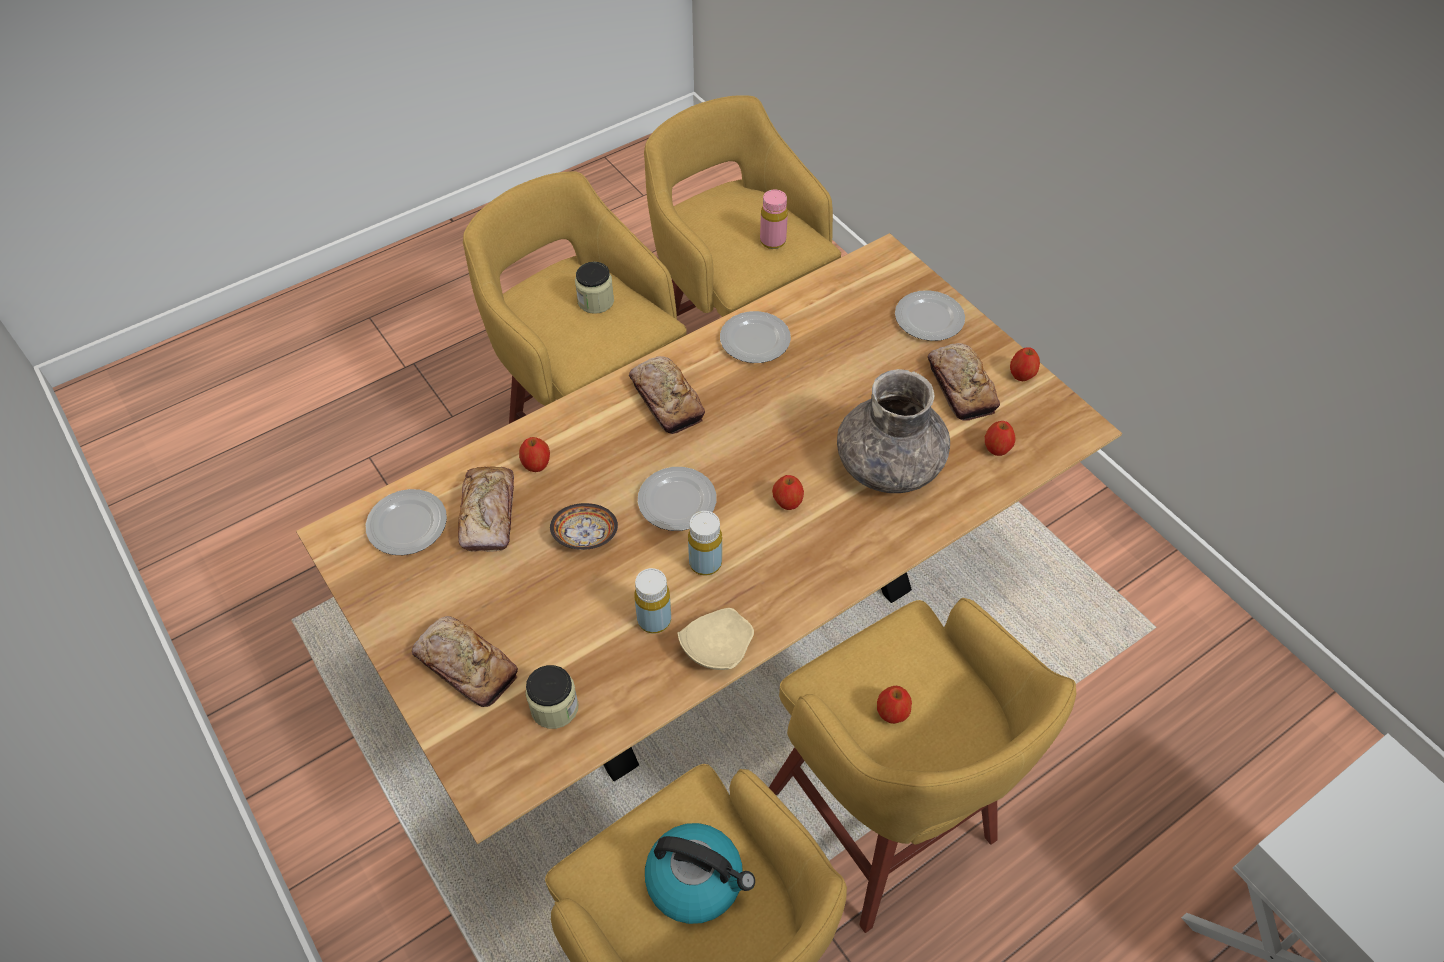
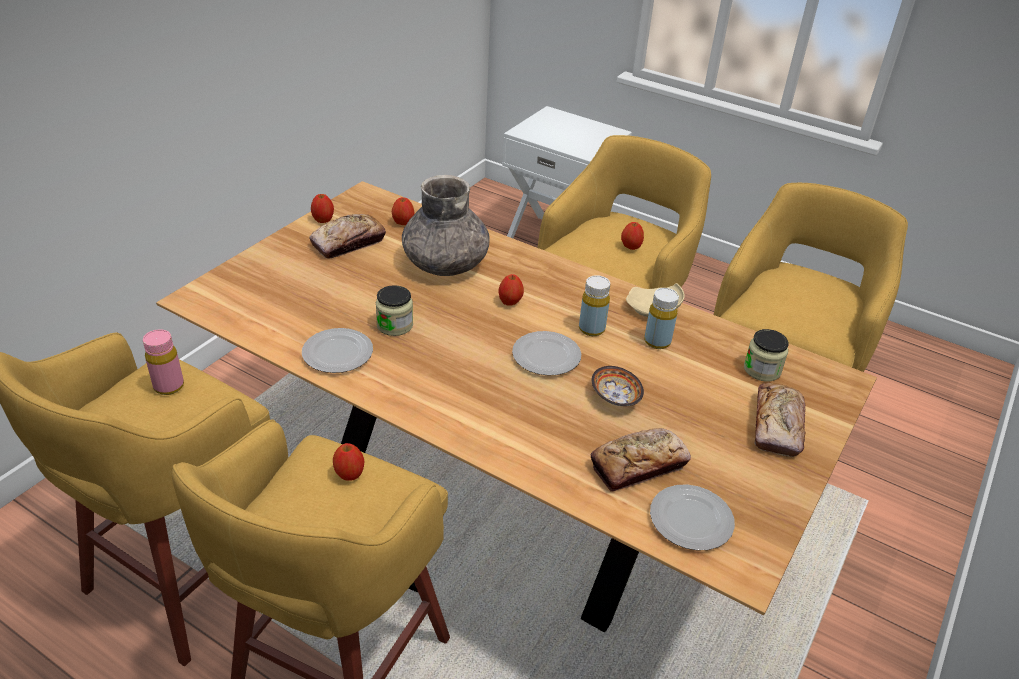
camera: 115 degrees left, 15 degrees down
apple [519,437,550,472] -> apple moved to [333,443,365,481]
jar [575,262,614,314] -> jar moved to [376,285,413,336]
bread [629,356,705,434] -> none
kettle [645,823,755,924] -> none
plate [895,290,965,341] -> none

